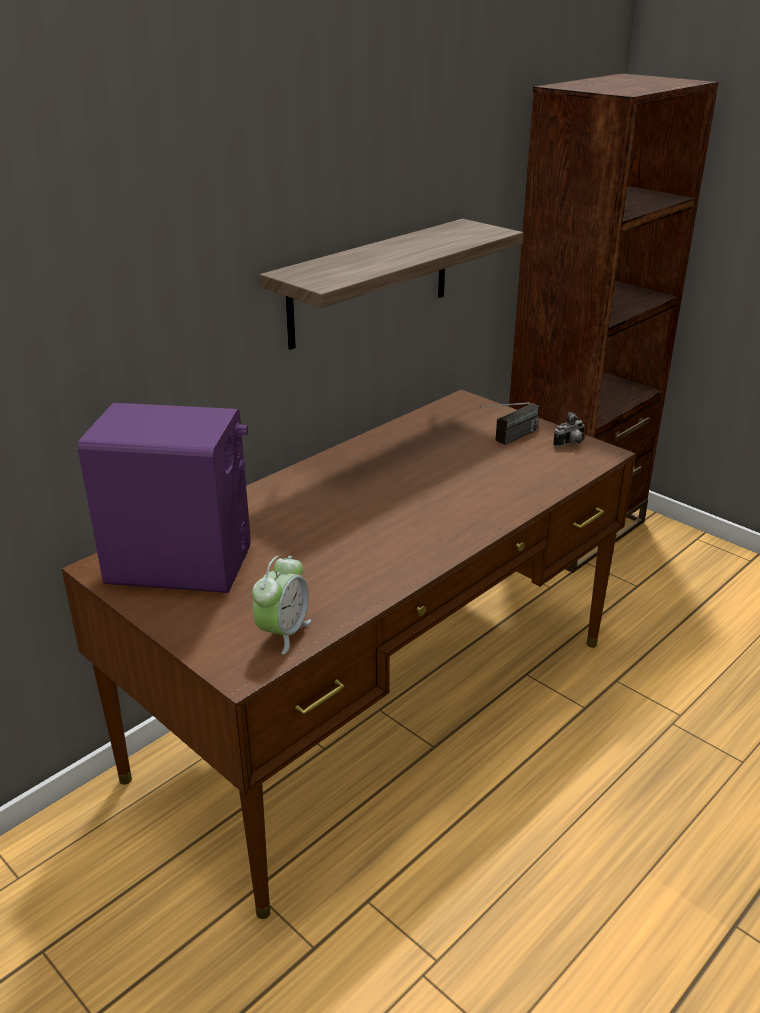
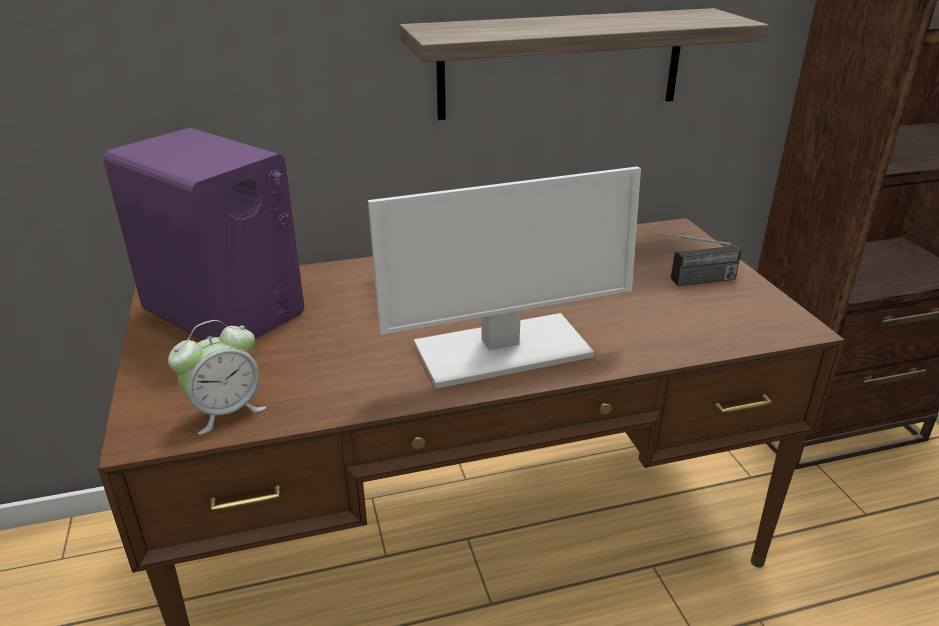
camera: 30 degrees right, 0 degrees up
camera [553,412,585,447] -> none
none -> monitor [368,166,641,389]

